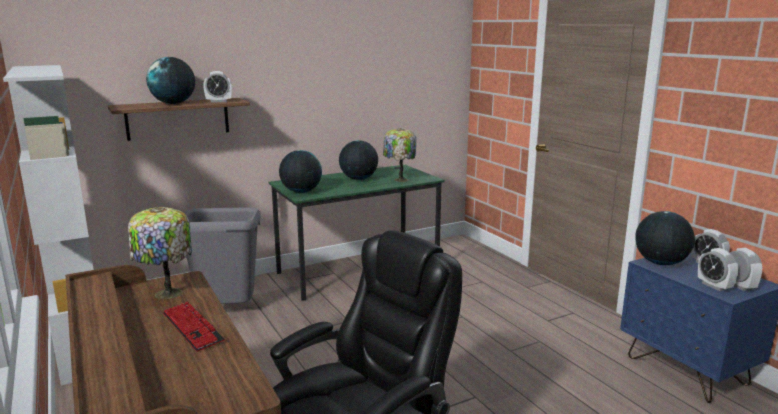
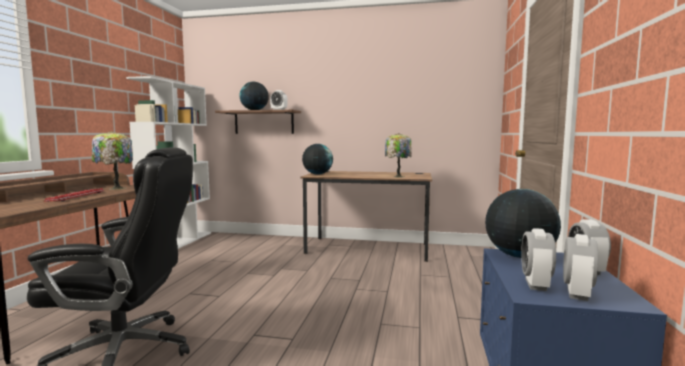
camera: 40 degrees right, 10 degrees down
grey trash can [185,207,261,304] -> none
green desk [269,165,445,301] -> brown desk [300,171,432,262]
globe [339,140,378,180] -> none

